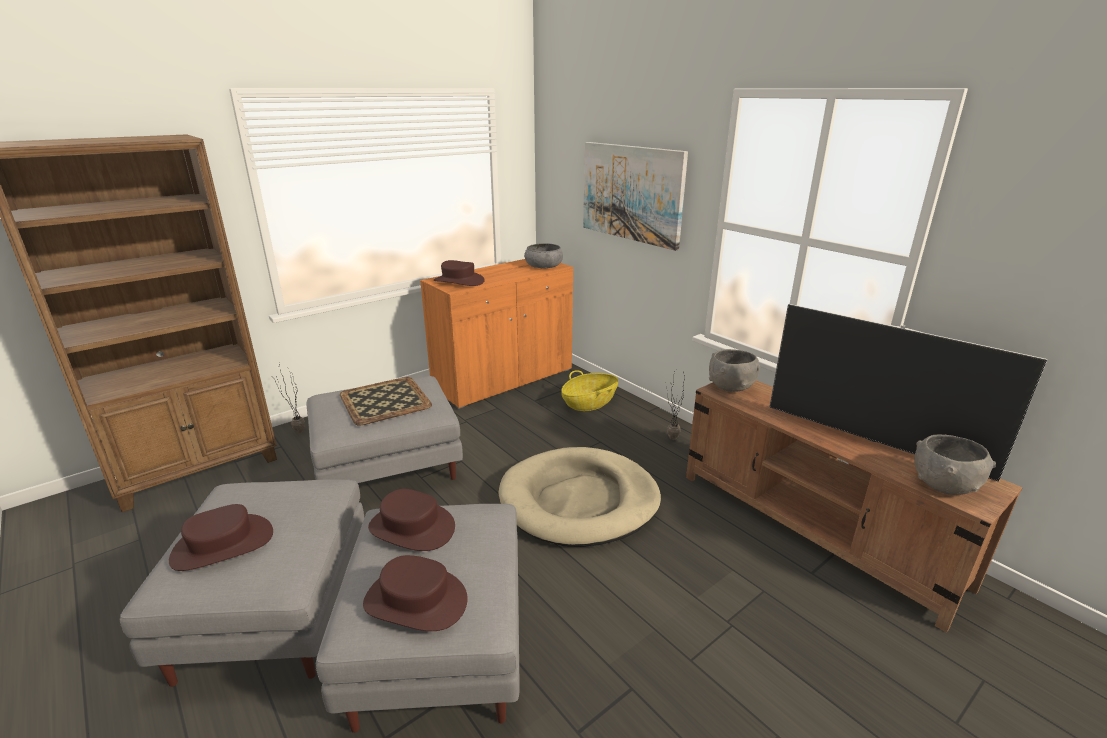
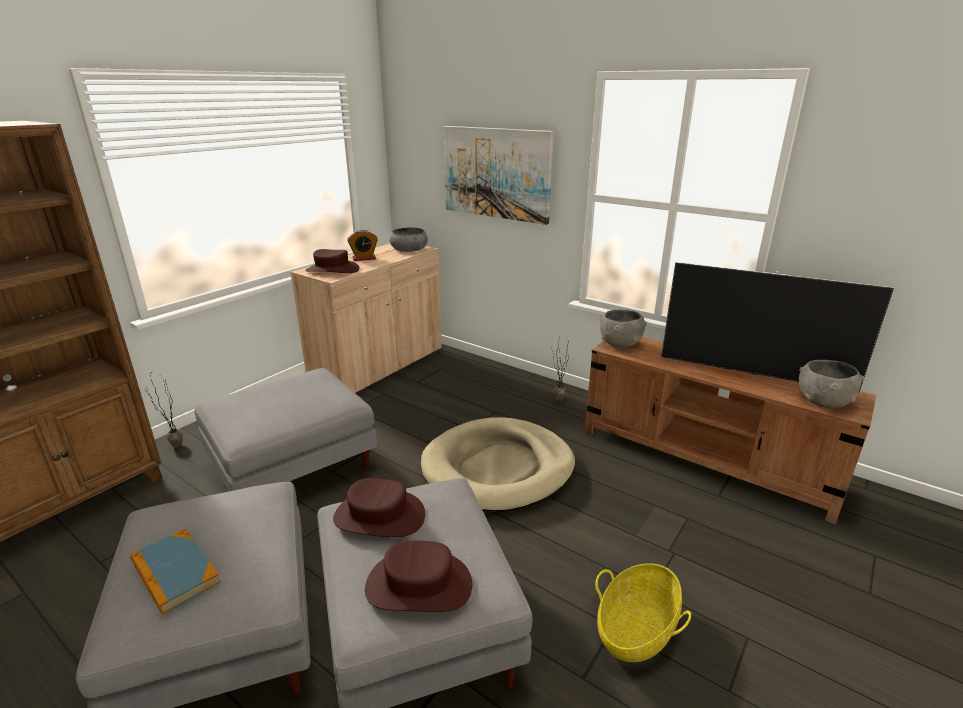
camera: 15 degrees left, 0 degrees up
brown hat [169,504,273,571] -> book [130,528,221,614]
tray [340,377,432,426] -> none
orange cabinet [420,259,573,409] -> beige cabinet [290,244,442,393]
basket [561,370,618,411] -> basket moved to [595,563,691,662]
none -> alarm clock [347,230,378,261]

